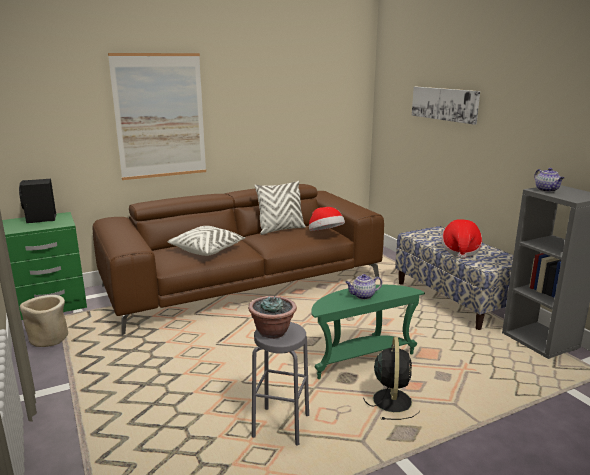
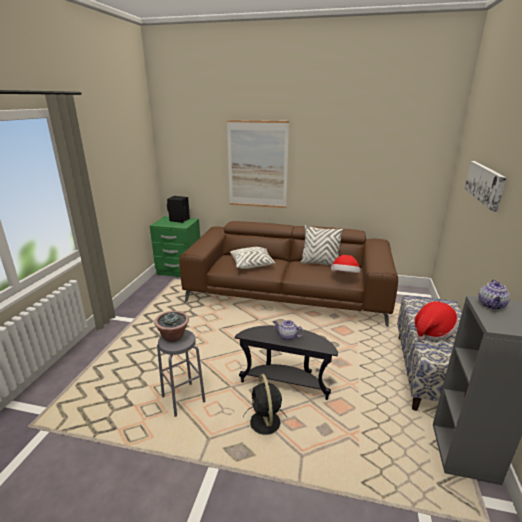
camera: 40 degrees right, 5 degrees up
beige planter [20,295,68,347] -> none
green side table [311,285,425,379] -> black side table [234,325,338,400]
black fan [363,337,420,420] -> black fan turned 120 degrees clockwise [243,374,287,435]

